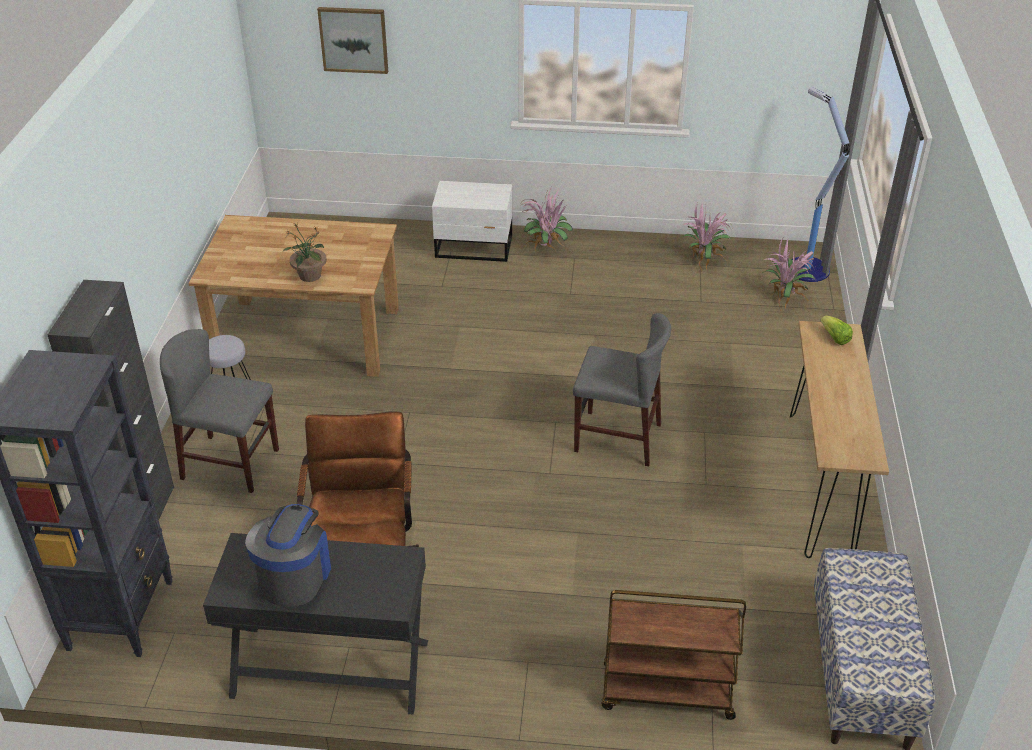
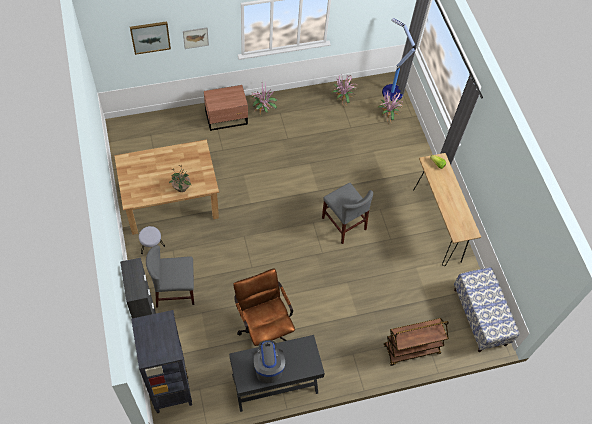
camera: 25 degrees left, 20 degrees up
white nightstand [432,181,512,262] -> brown nightstand [204,85,248,131]
grey chair [573,313,671,466] -> grey chair turned 60 degrees clockwise [322,183,373,244]
none -> picture [183,28,209,49]

